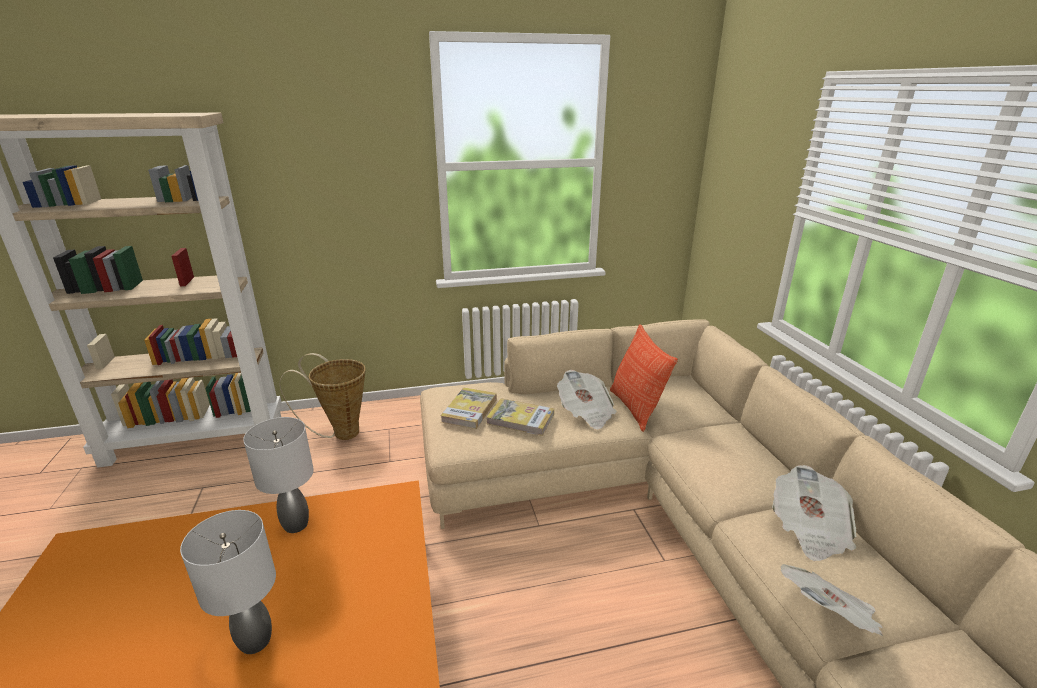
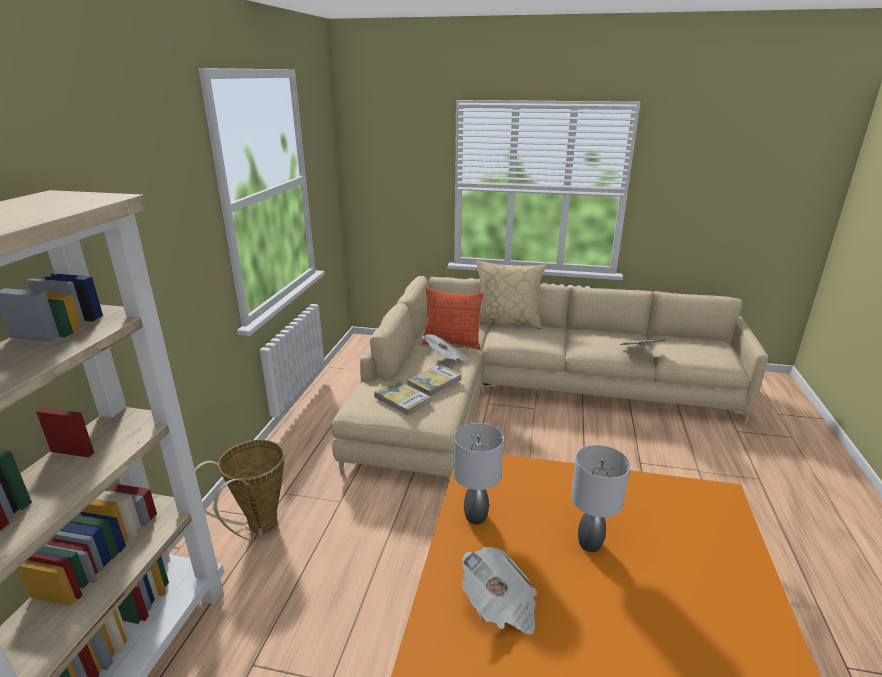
camera: 65 degrees left, 0 degrees up
newspaper [772,465,856,561] -> newspaper moved to [462,547,537,635]
none -> beige pillow [477,261,547,329]

